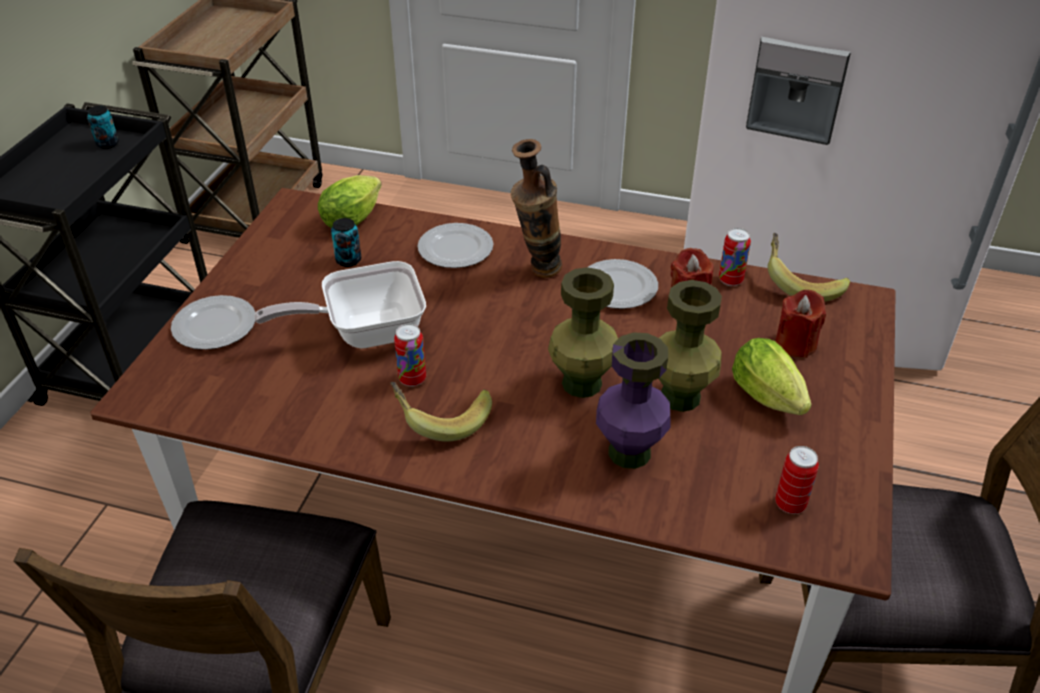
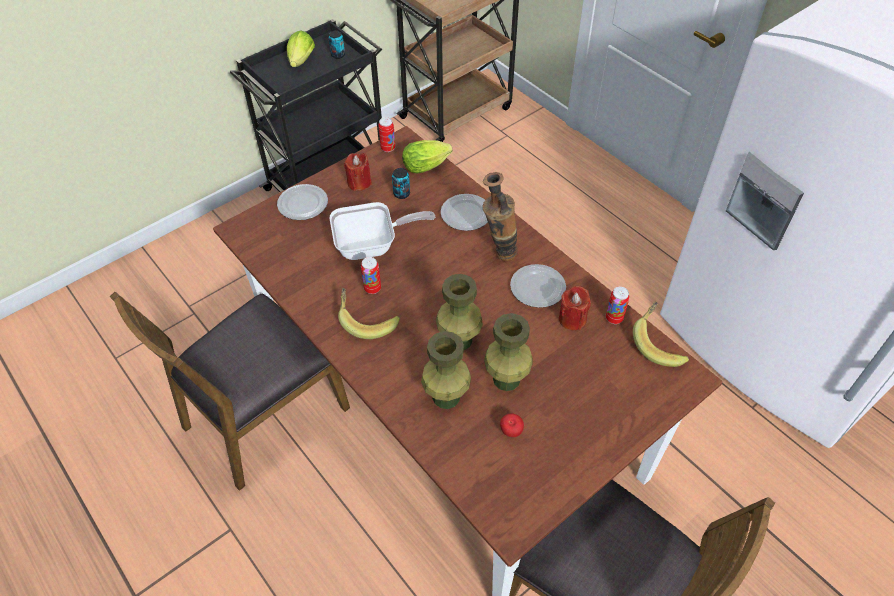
camera: 35 degrees right, 10 degrees up
frying pan [254,261,426,348] -> frying pan turned 150 degrees clockwise [330,202,435,260]
purple vase [596,332,671,469] -> green vase [421,331,471,409]
lettuce [732,338,812,415] -> lettuce moved to [287,30,315,67]
red candle [775,290,826,358] -> red candle moved to [344,153,372,191]
can [775,446,819,514] -> can moved to [378,117,395,152]
none -> apple [500,413,524,437]

